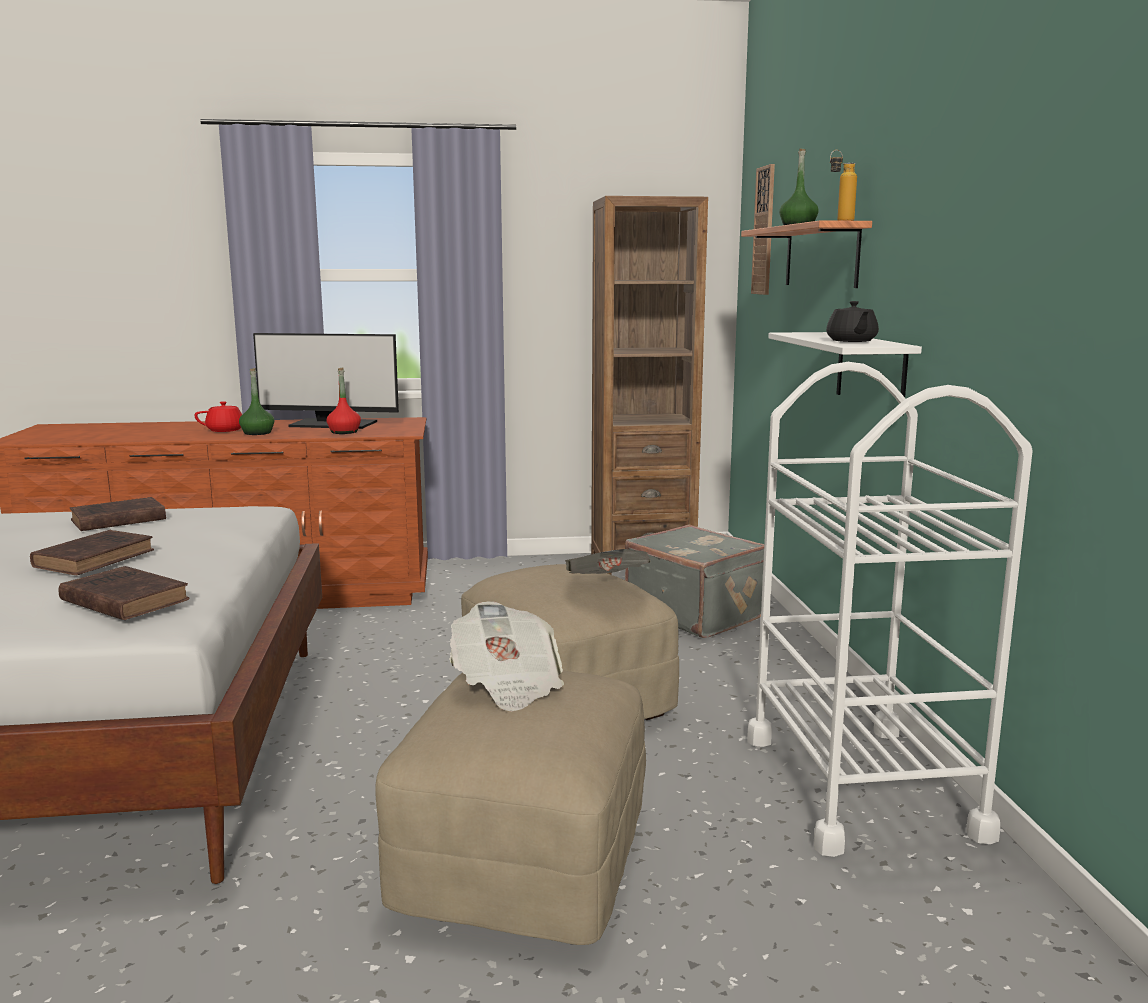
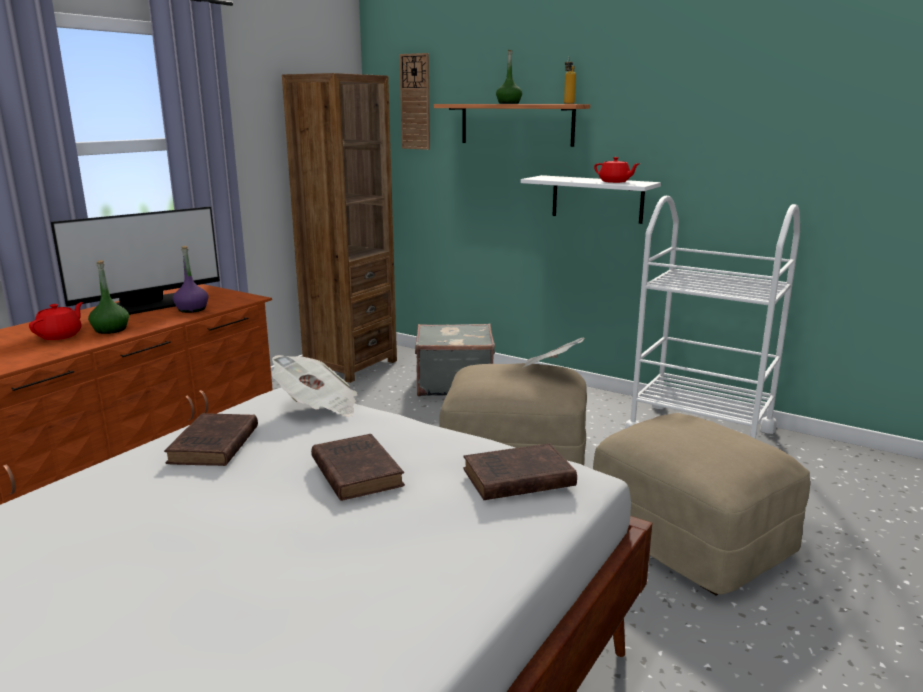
camera: 50 degrees left, 5 degrees up
red bottle [326,368,361,434] -> purple bottle [173,246,208,313]
newspaper [449,601,564,712] -> newspaper moved to [271,355,357,417]
black teapot [826,301,879,342] -> red teapot [594,157,639,183]

